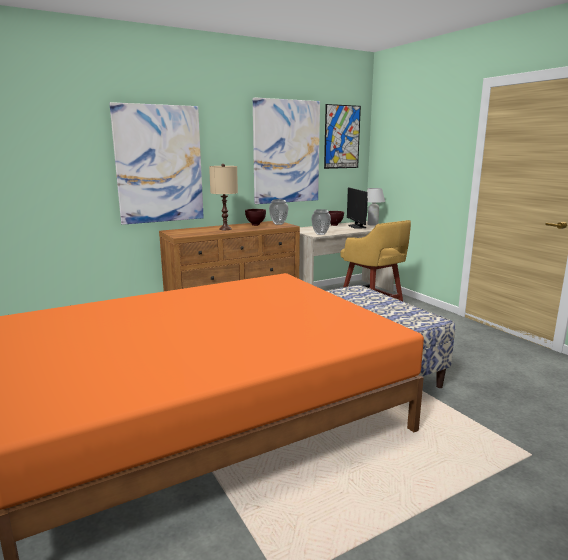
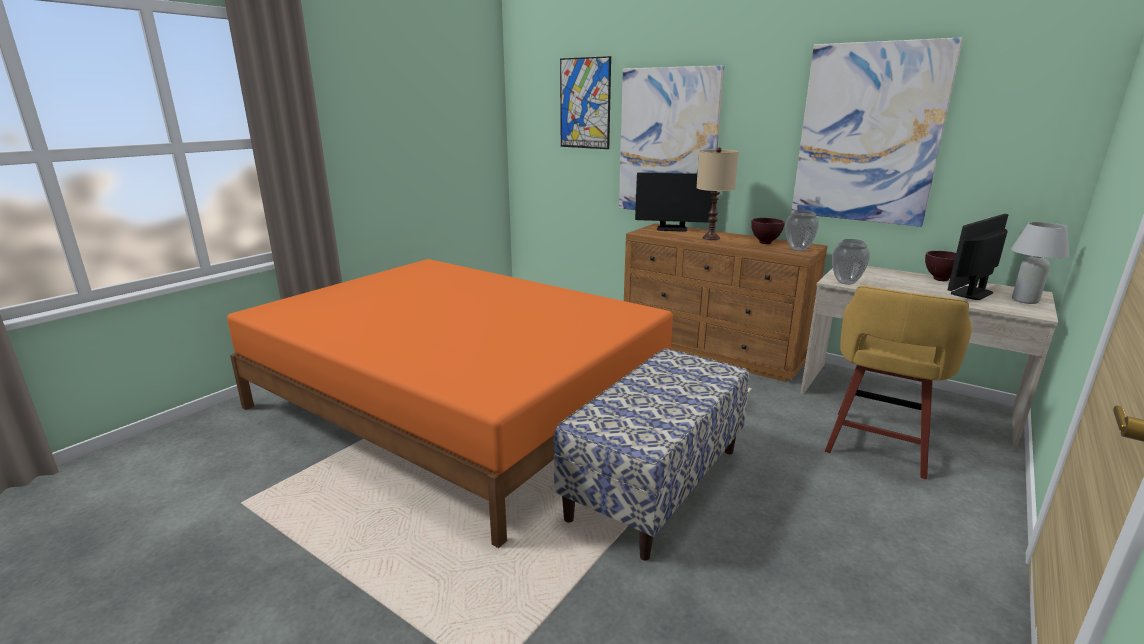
camera: 65 degrees right, 5 degrees up
picture [324,104,361,169] -> picture moved to [560,56,611,149]
none -> monitor [635,172,713,232]

